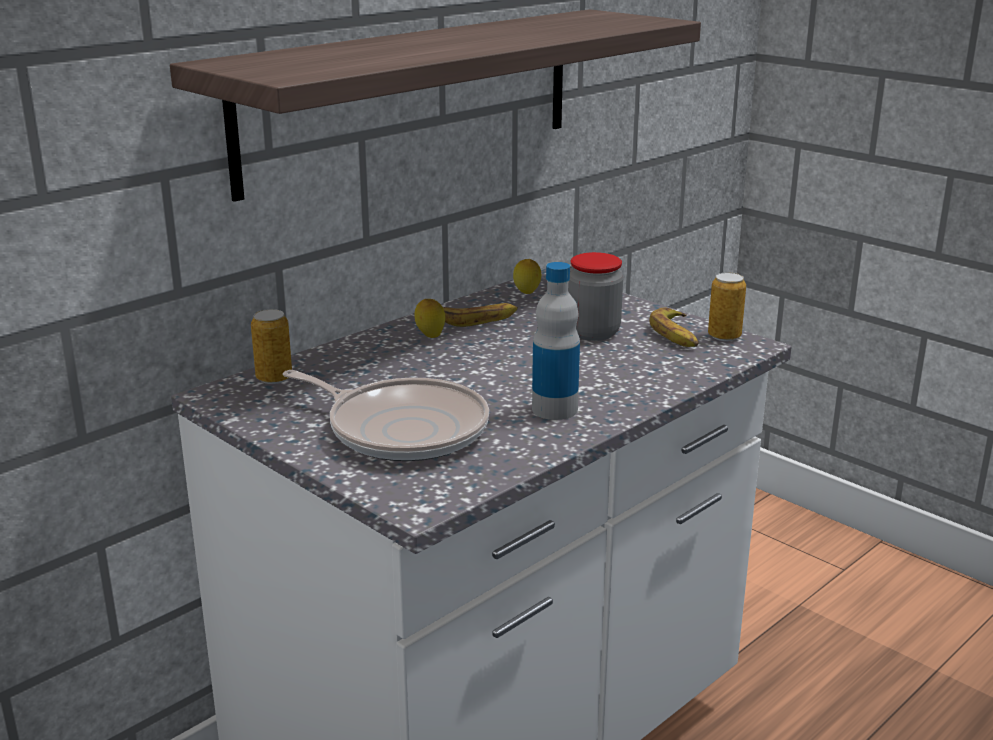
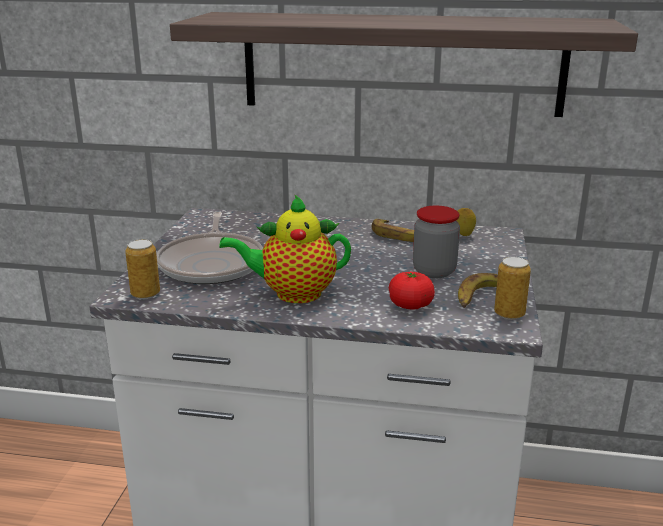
camera: 55 degrees right, 0 degrees up
can [251,309,292,384] -> can moved to [125,239,160,299]
lemon [414,299,445,338] -> none
bottle [532,262,580,420] -> teapot [219,194,351,303]
none -> tomato [389,272,435,309]

